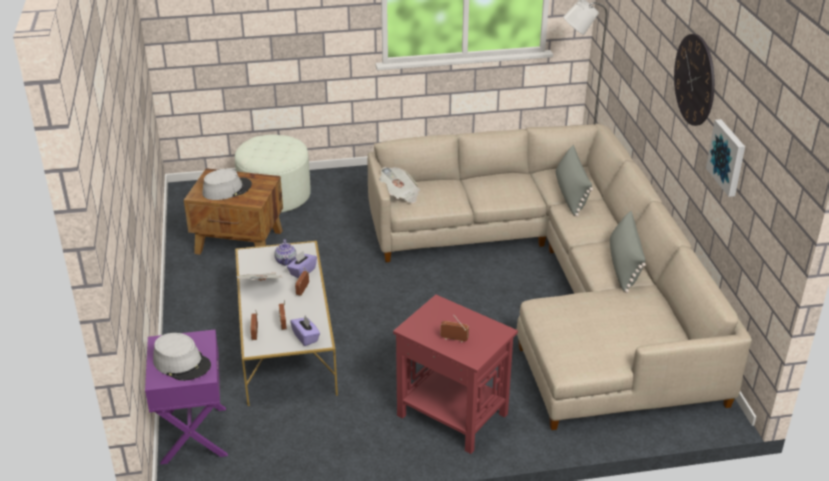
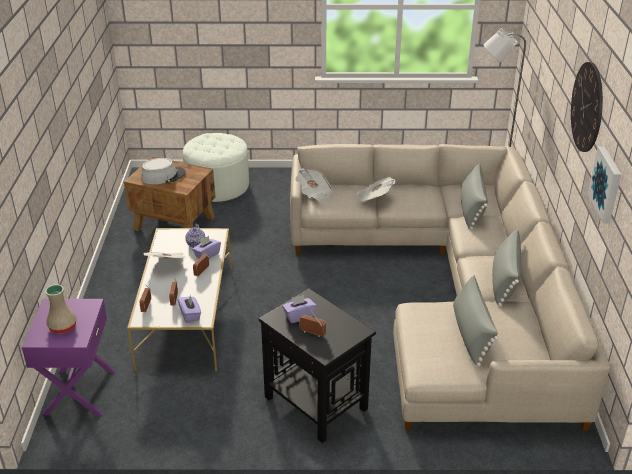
camera: 10 degrees right, 0 degrees up
grey hat [153,333,211,381] -> beige vase [45,284,76,334]
red side table [393,295,518,454] -> black side table [259,288,376,443]
none -> purple tissue box [282,295,317,323]
none -> newspaper [356,177,395,202]
none -> grey pillow [453,275,499,367]

